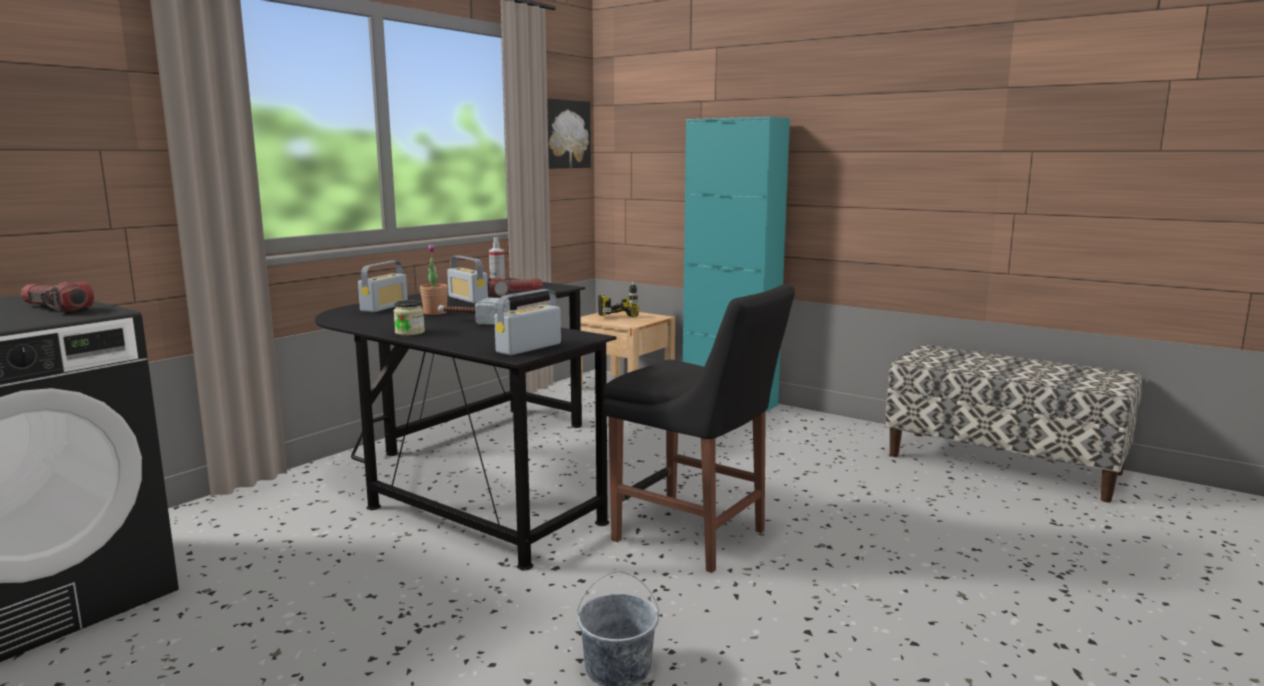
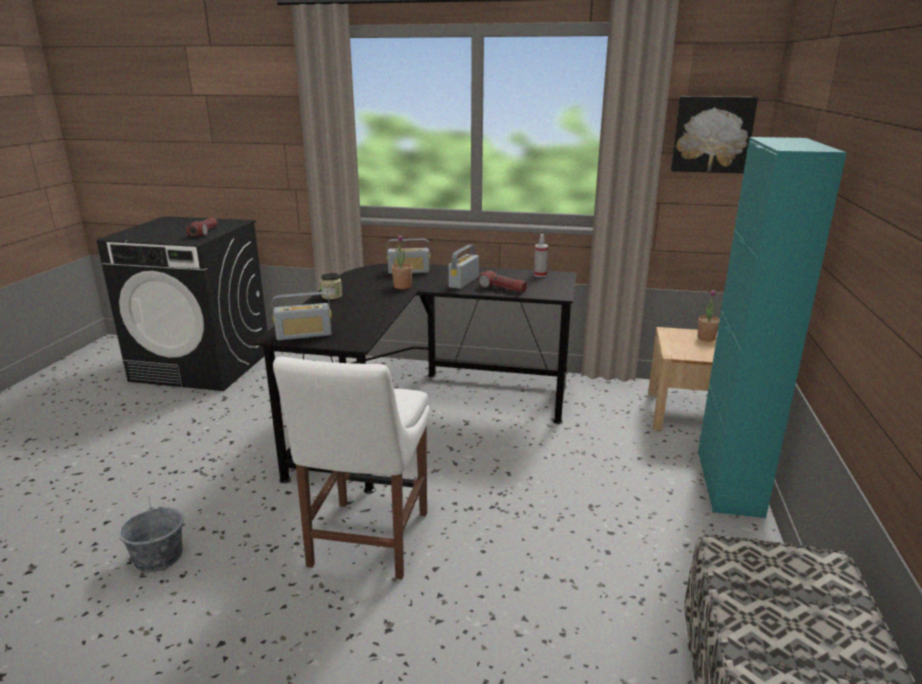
camera: 65 degrees right, 10 degrees up
hammer [438,297,510,325] -> none
radio [494,289,561,355] -> radio turned 150 degrees clockwise [272,292,332,340]
power drill [598,281,639,317] -> potted plant [698,290,719,342]
black chair [603,284,795,573] -> white chair [273,357,430,580]

